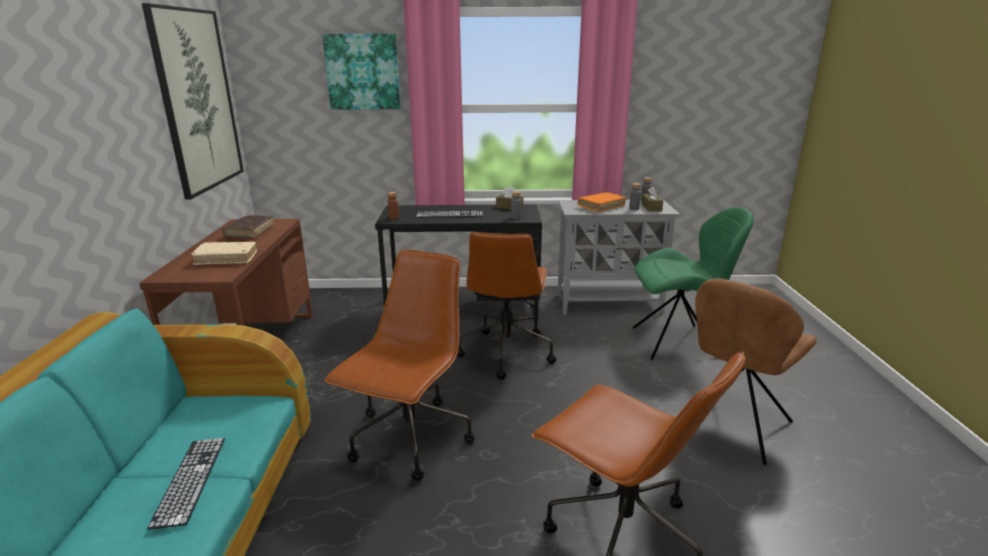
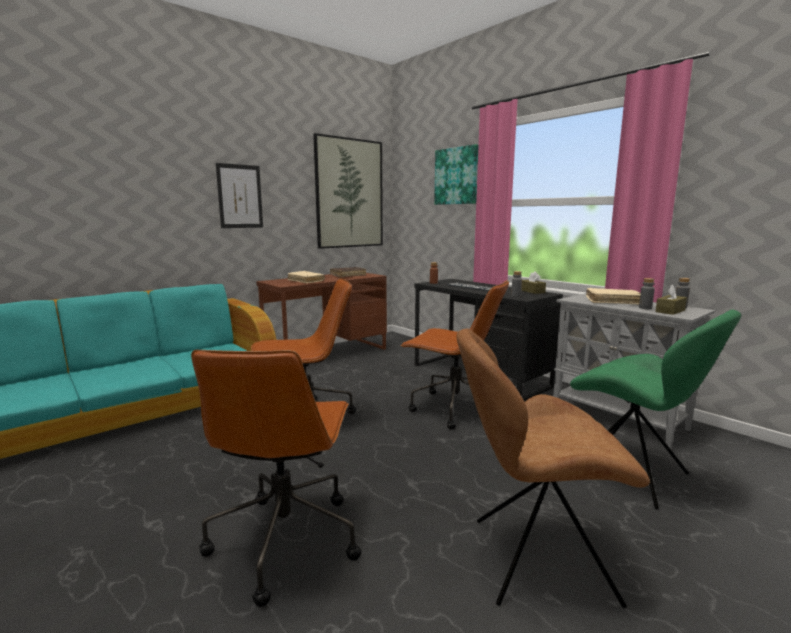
camera: 50 degrees right, 10 degrees down
keyboard [147,438,225,530] -> none
brown office chair [457,232,556,380] -> brown office chair turned 120 degrees counterclockwise [400,280,509,429]
orange book [578,192,626,212] -> beige book [586,288,641,305]
none -> picture [216,163,263,228]

